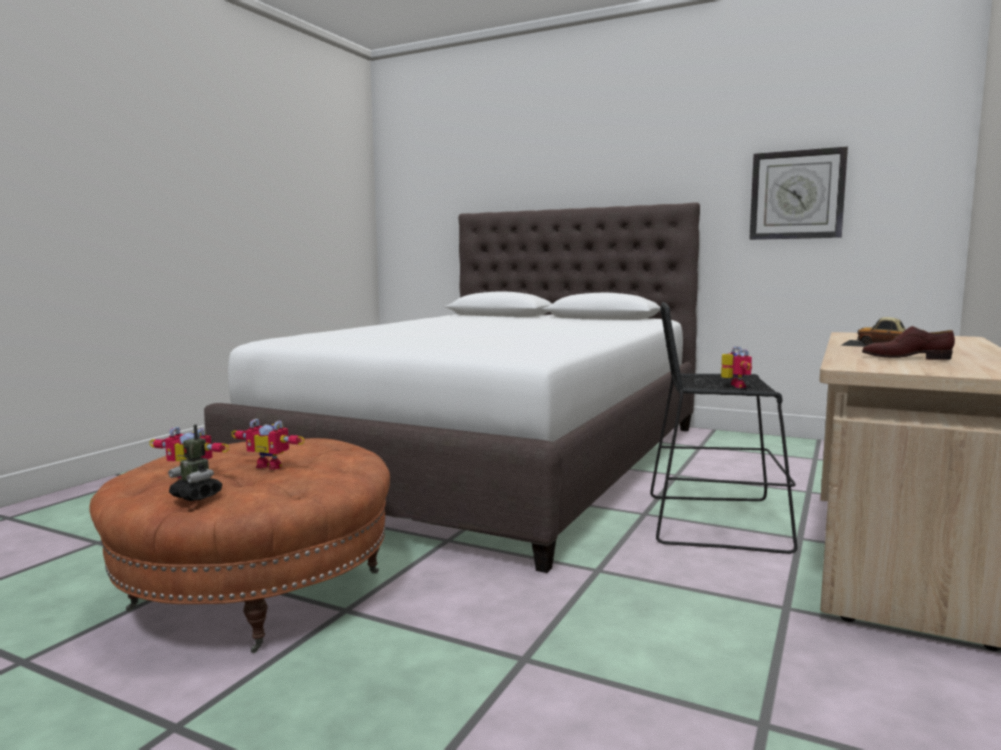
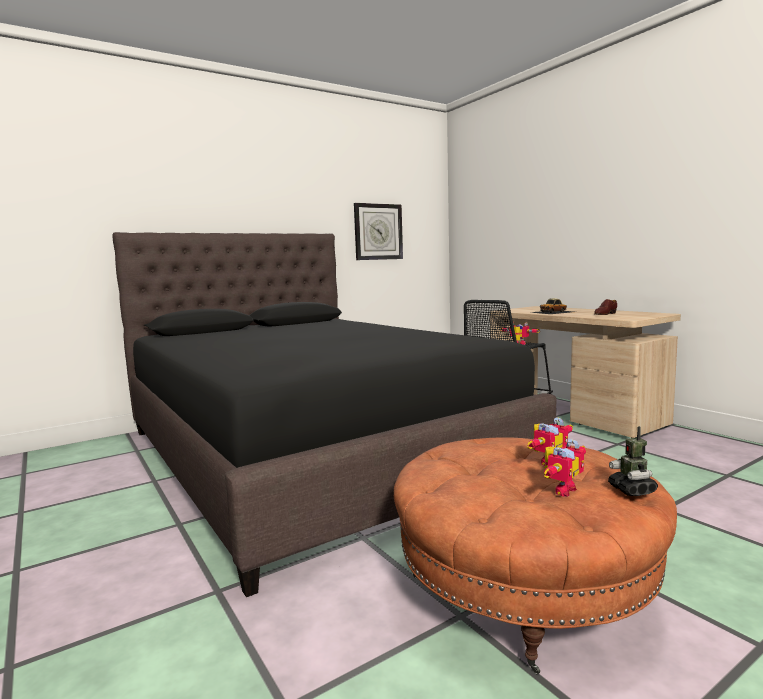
camera: 60 degrees left, 0 degrees up
toy robot [168,425,222,501] -> toy robot turned 105 degrees clockwise [608,426,658,496]
white bed [204,203,700,573] -> black bed [112,232,556,597]

